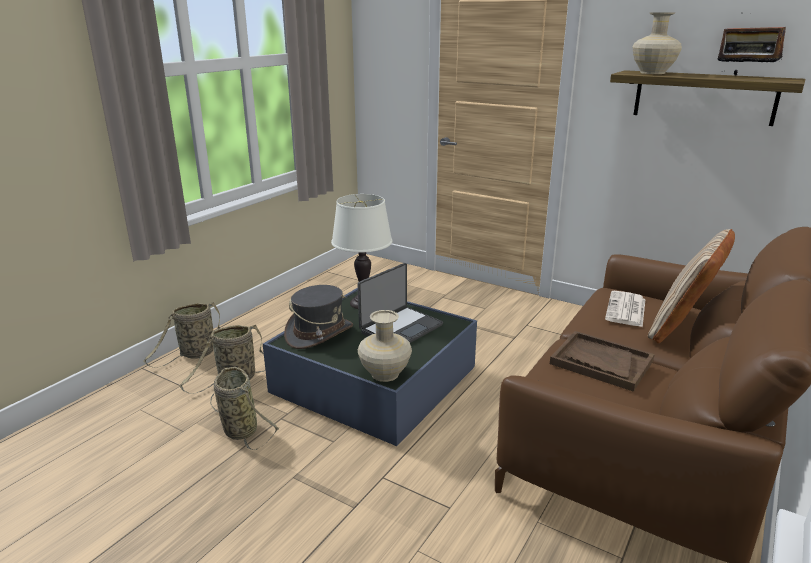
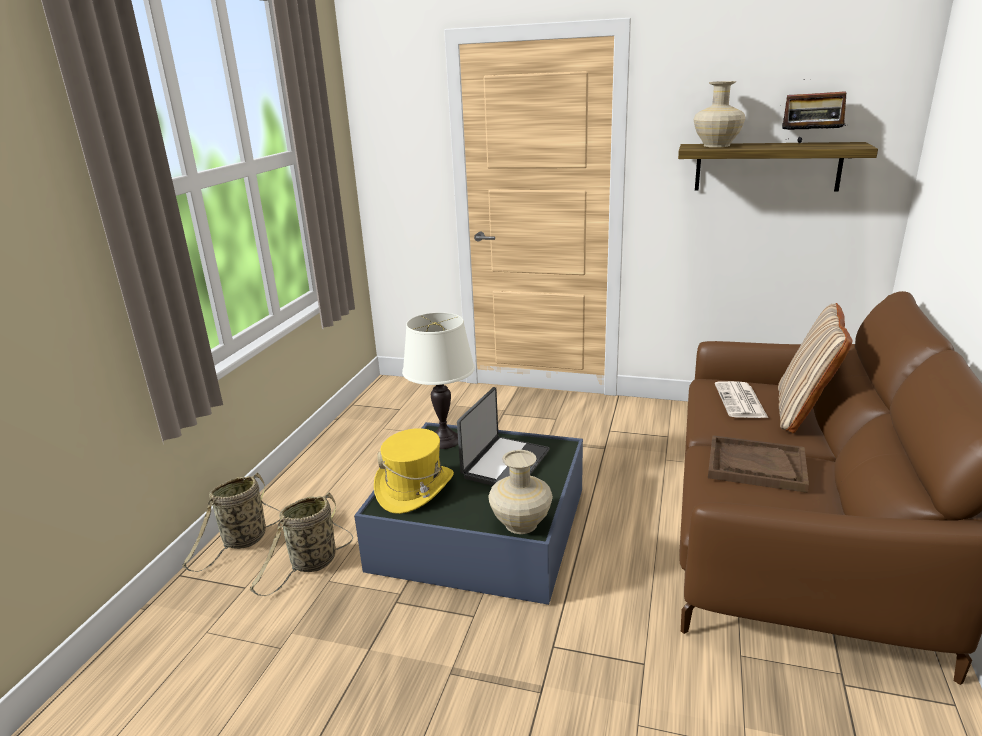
camera: 15 degrees left, 0 degrees up
basket [210,367,280,450] -> none
grey hat [284,285,353,349] -> yellow hat [374,428,454,514]

